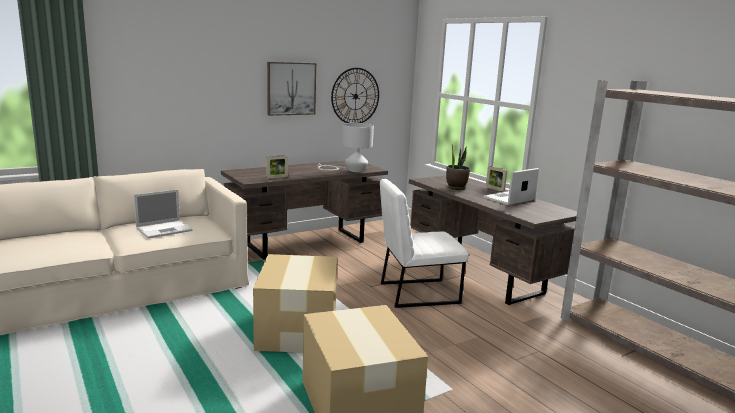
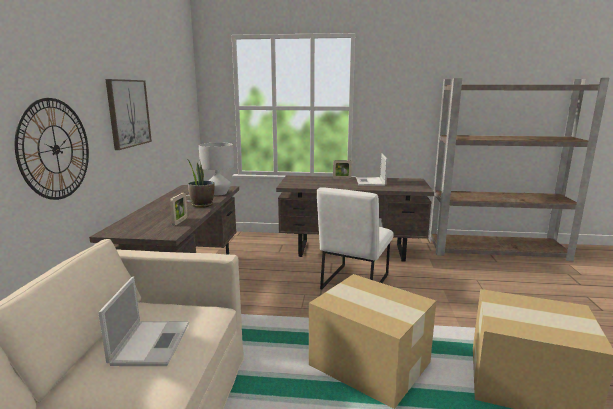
camera: 50 degrees left, 0 degrees up
wall clock [331,68,379,123] -> wall clock moved to [15,98,89,200]
potted plant [446,143,470,190] -> potted plant moved to [187,159,214,208]

